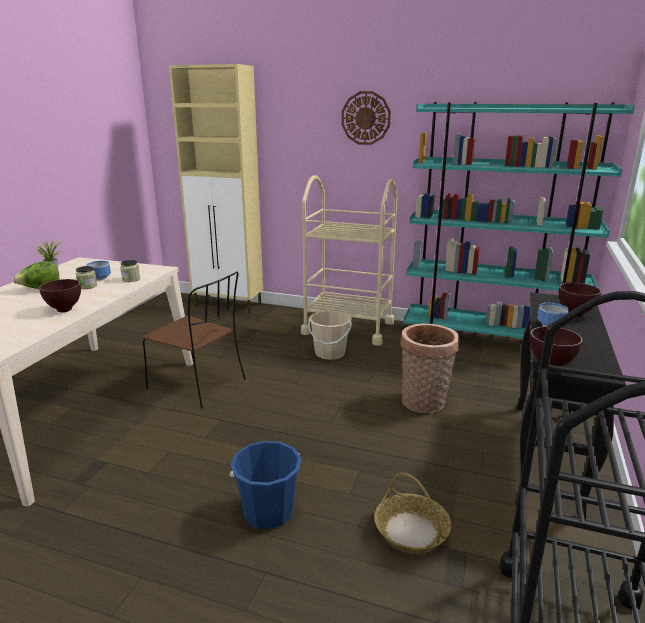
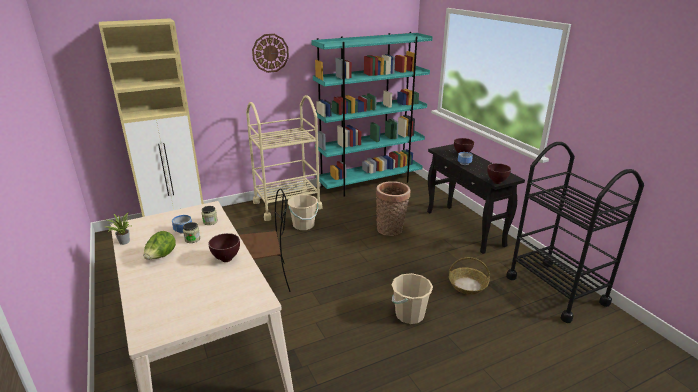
camera: 45 degrees left, 5 degrees up
blue bucket [229,441,302,529] -> beige bucket [391,273,433,324]

